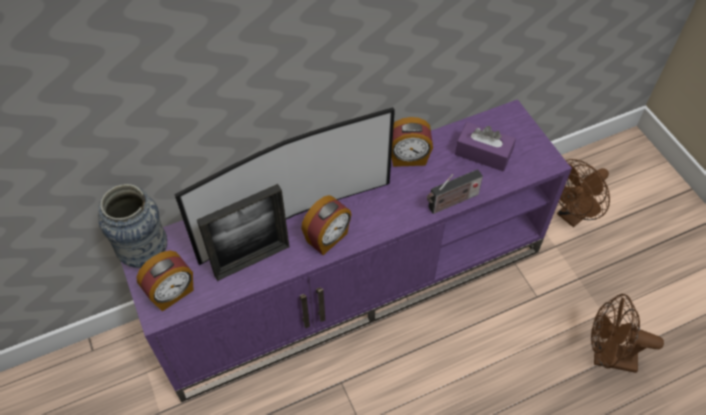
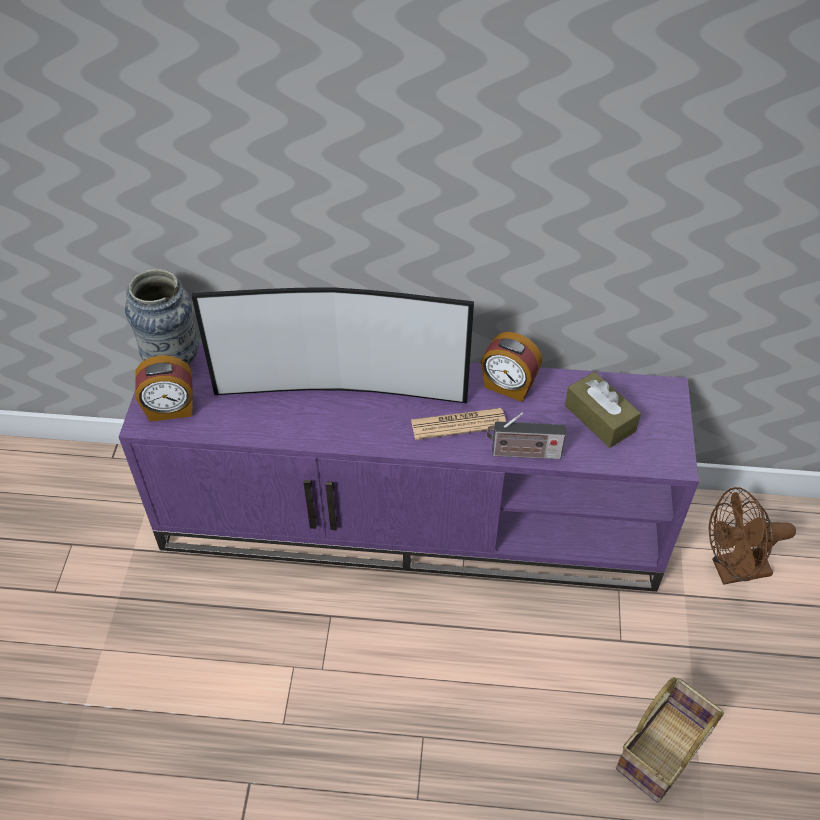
camera: 30 degrees right, 5 degrees down
picture frame [197,184,289,281] -> none
alarm clock [301,195,352,255] -> none
purple tissue box [455,122,516,171] -> brown tissue box [565,372,641,448]
brown fan [591,294,664,373] -> basket [616,677,724,803]
none -> newspaper [411,408,506,440]

